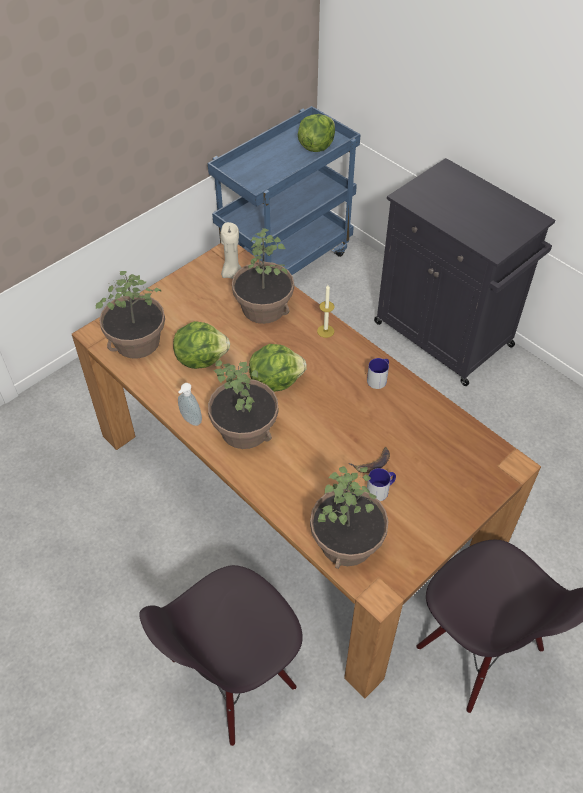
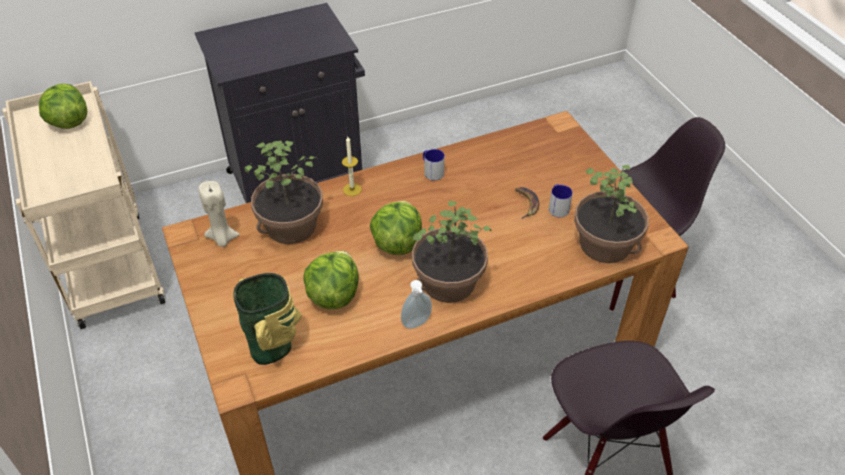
camera: 70 degrees left, 5 degrees down
potted plant [96,271,165,359] -> vase [233,273,301,365]
blue cart [208,106,361,275] -> beige cart [2,81,165,329]

